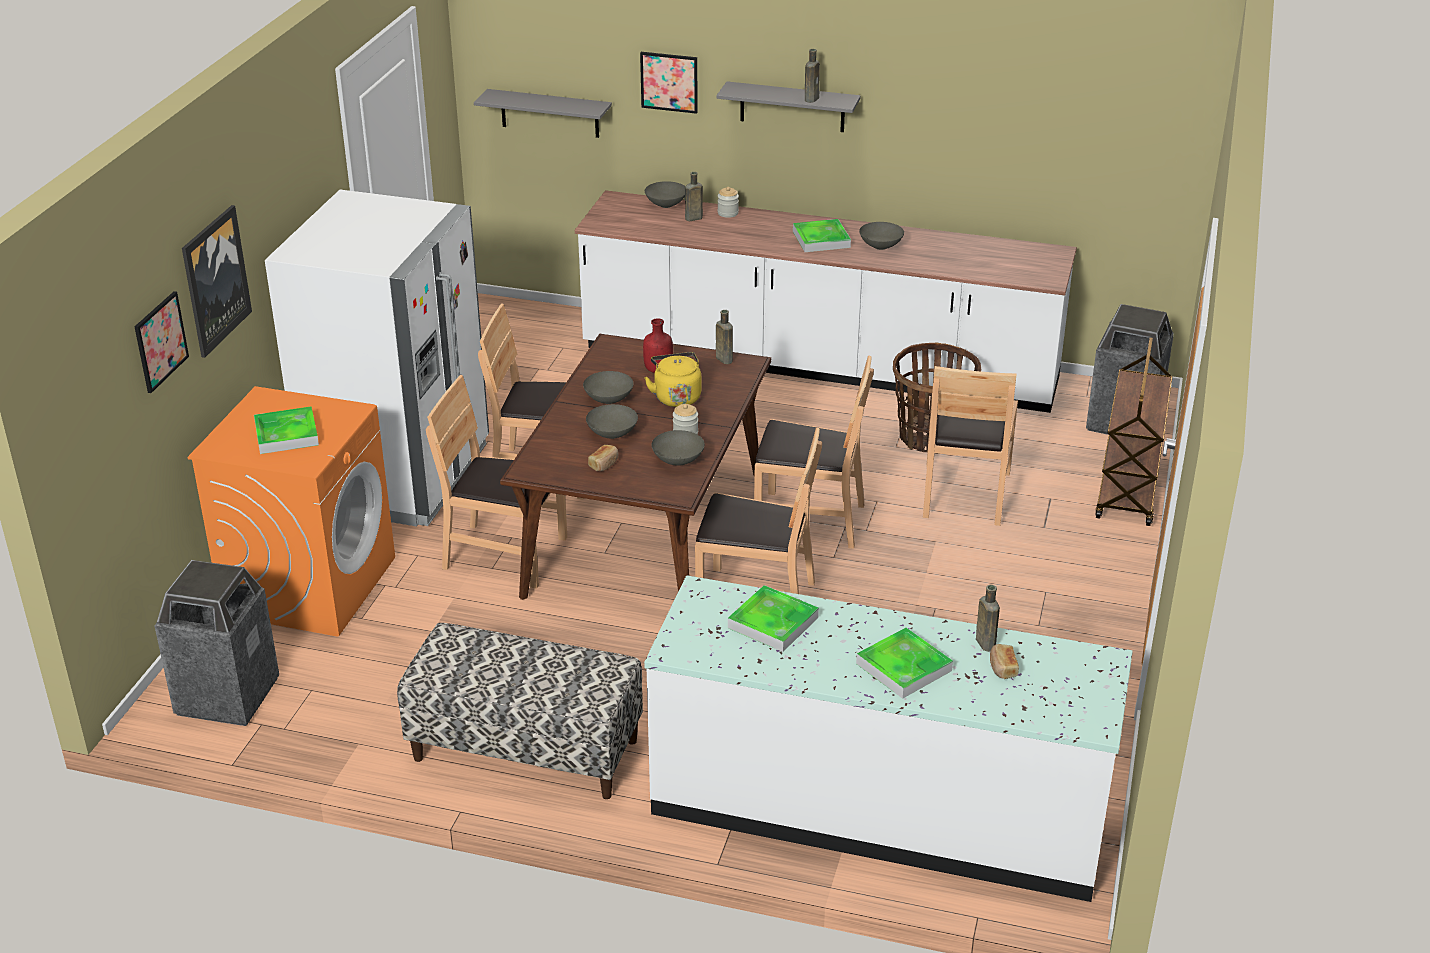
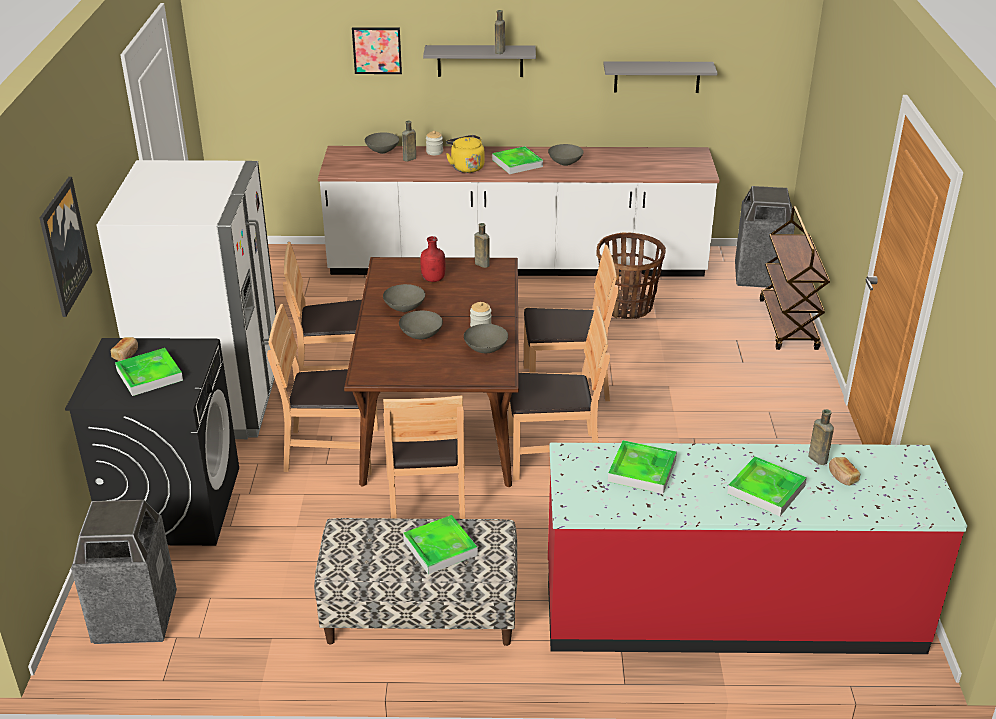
camera: 15 degrees left, 0 degrees up
picture [134,291,189,393] -> none
orange washing machine [187,386,395,637] -> black washing machine [65,338,239,546]
grey shelf [474,89,612,138] -> grey shelf moved to [603,61,718,93]
bread [588,445,618,471] -> bread moved to [111,337,138,361]
yellow kettle [644,352,701,407] -> yellow kettle moved to [446,135,484,173]
white counter [644,575,1133,902] -> red counter [548,443,967,654]
brown chair [923,366,1018,526] -> brown chair moved to [383,395,465,519]
none -> tray [403,515,478,574]

